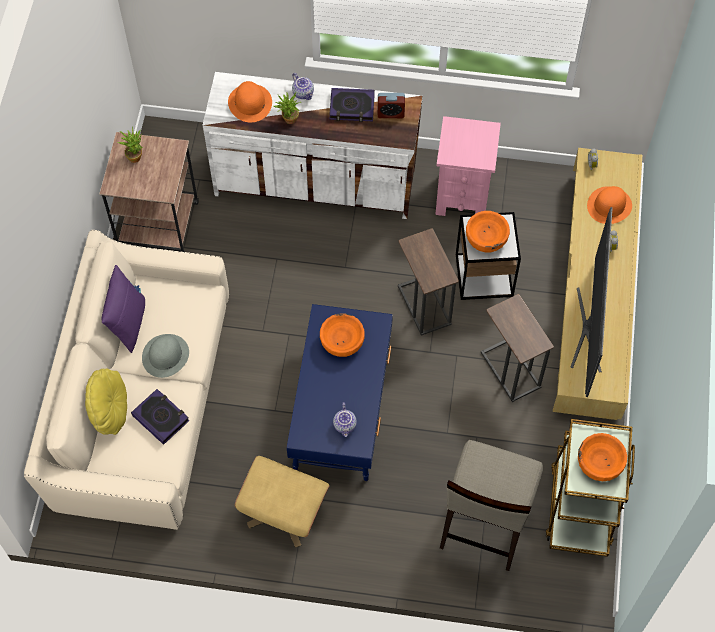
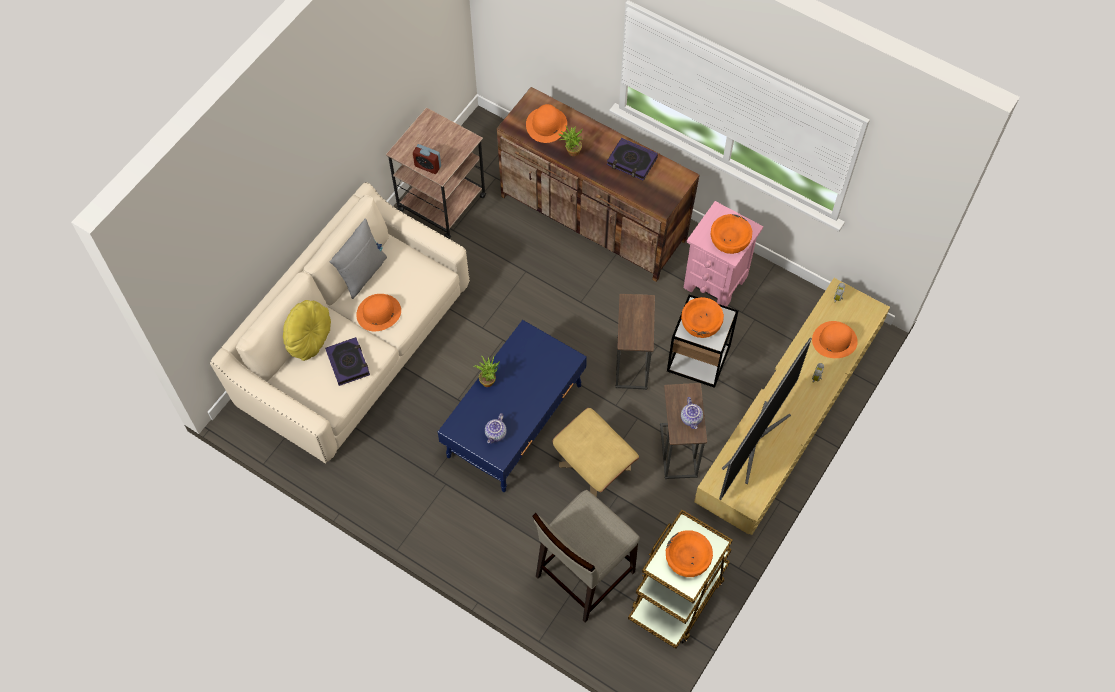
camera: 25 degrees right, 0 degrees up
purple pillow [101,265,145,353] -> grey pillow [330,218,387,299]
potted plant [117,127,143,163] -> potted plant moved to [473,355,500,387]
grey hat [142,334,189,378] -> orange hat [356,294,401,331]
white cabinet [202,72,422,219] -> brown cabinet [496,87,699,282]
beige ottoman [235,456,330,548] -> beige ottoman moved to [552,408,639,497]
teapot [292,73,314,100] -> teapot moved to [681,397,703,429]
orange bowl [320,313,365,357] -> orange bowl moved to [711,214,752,254]
alarm clock [378,93,405,118] -> alarm clock moved to [413,144,441,174]

